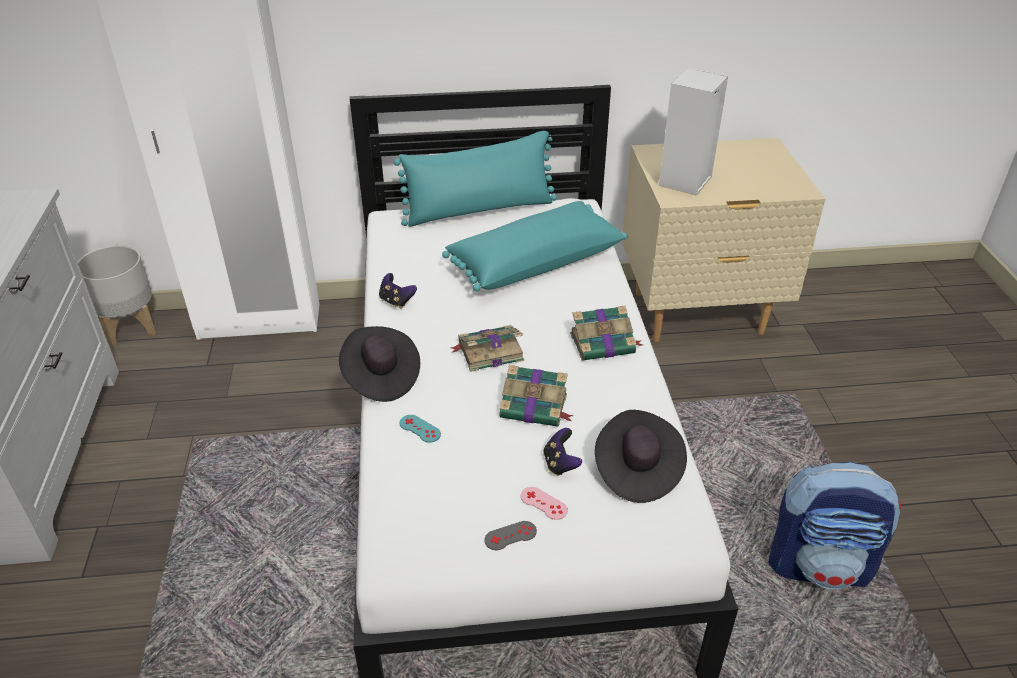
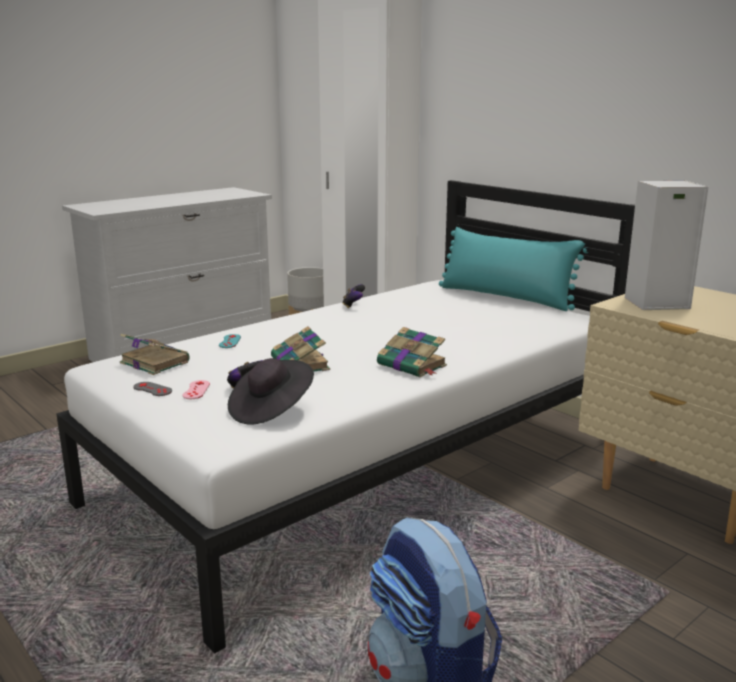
camera: 55 degrees right, 20 degrees down
black hat [339,326,420,402] -> none
turquoise pillow [442,201,627,291] -> none
book [451,325,524,372] -> book moved to [120,334,190,375]

